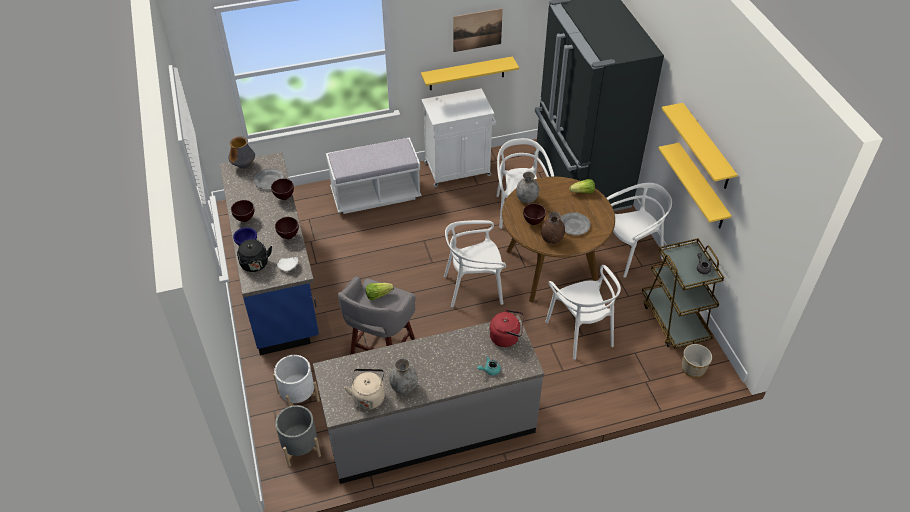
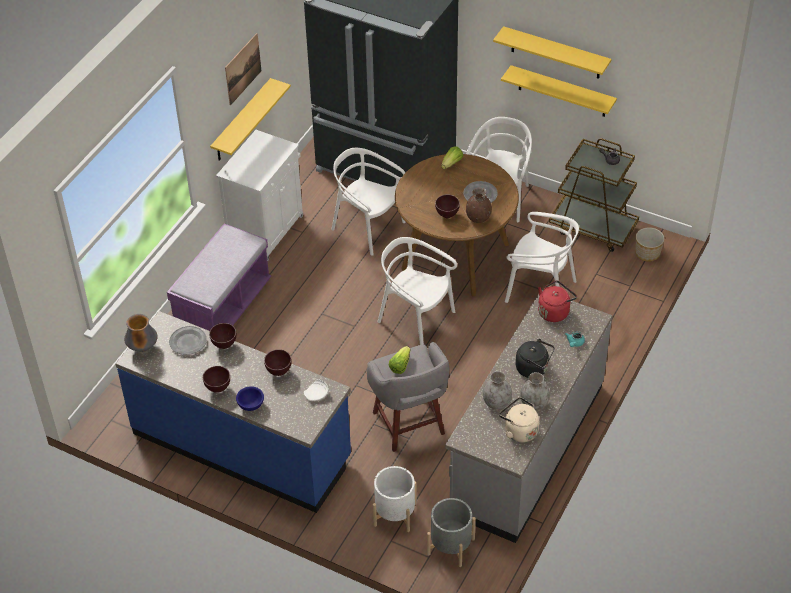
camera: 45 degrees left, 0 degrees up
black kettle [237,239,272,272] -> black kettle moved to [516,339,554,378]
white bench [326,137,421,214] -> purple bench [167,224,271,331]
white chair [444,220,506,307] -> white chair turned 90 degrees clockwise [378,237,457,345]
grey vase [516,172,539,203] -> grey vase moved to [483,371,512,409]

